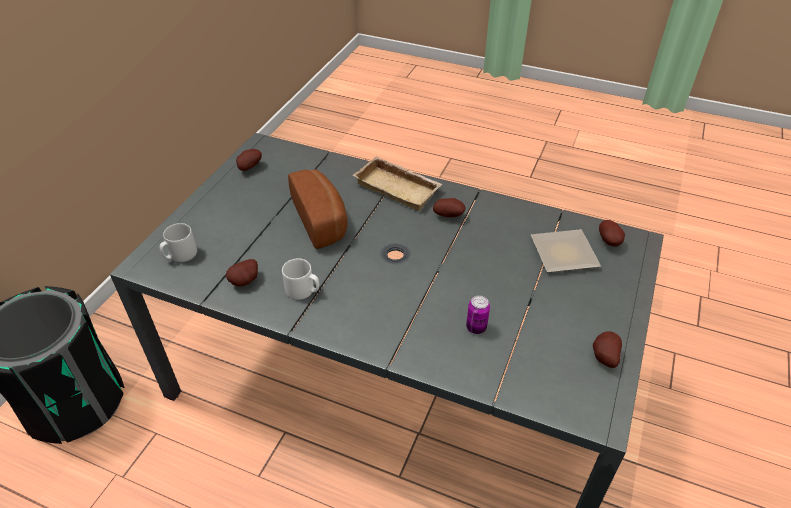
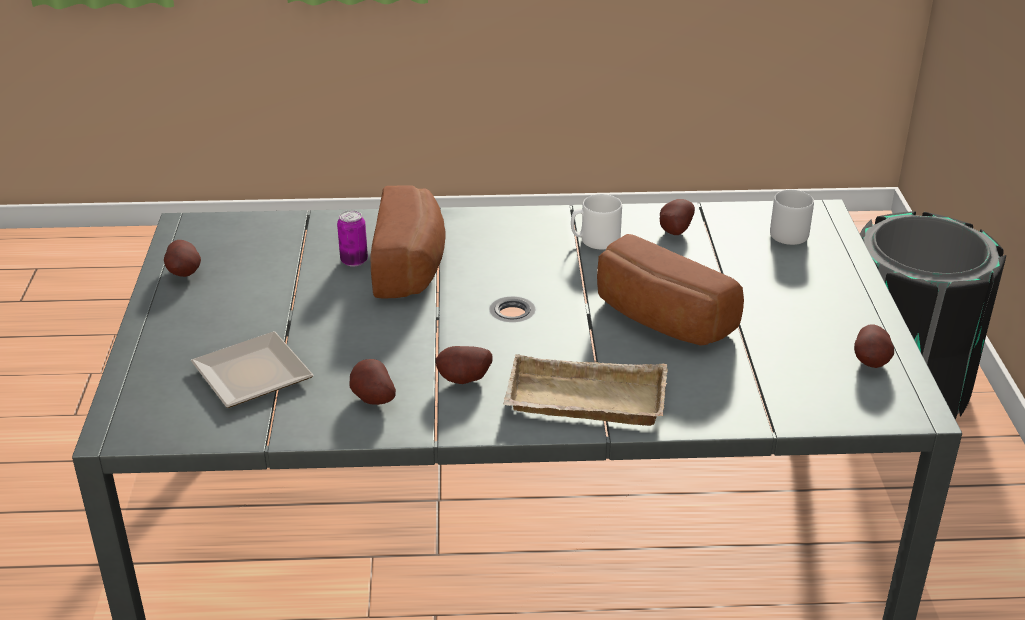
camera: 155 degrees right, 10 degrees down
potato [599,220,625,246] -> potato moved to [349,359,396,405]
none -> bread [370,185,445,299]

